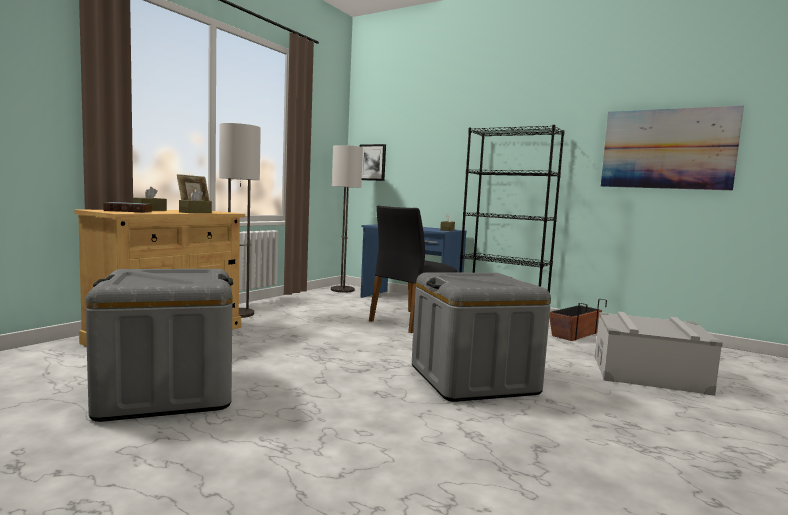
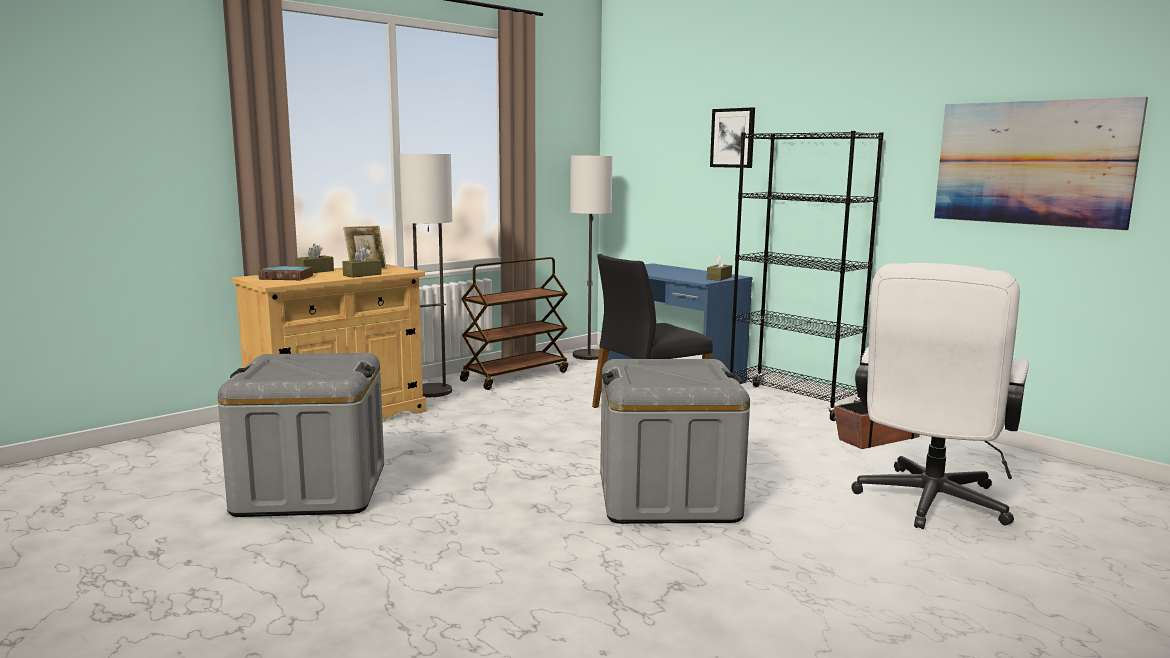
camera: 15 degrees right, 5 degrees up
picture [360,144,386,181] -> picture moved to [710,107,755,168]
grey storage box [595,311,723,396] -> white office chair [851,263,1029,529]
none -> brown cart [460,257,568,390]

